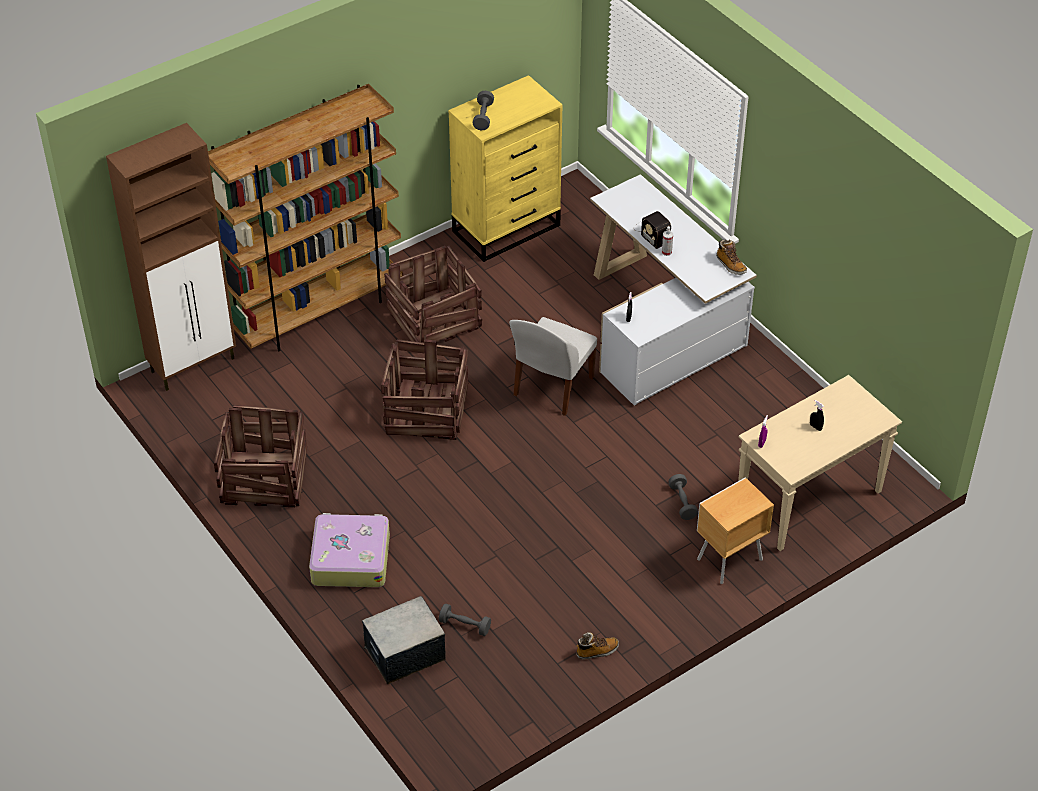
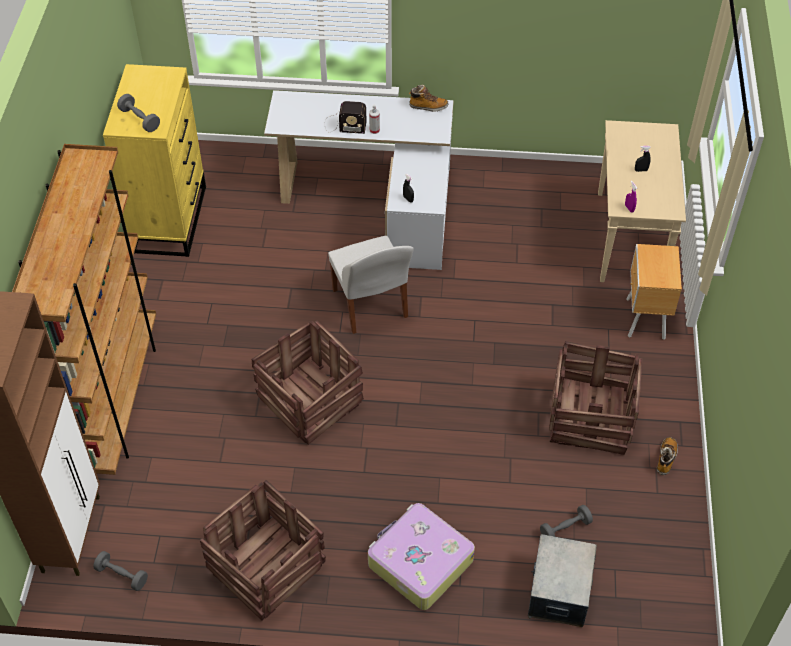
camera: 50 degrees left, 5 degrees up
crate [384,246,482,343] -> crate moved to [549,341,642,455]
grey dumbbell [668,474,698,520] -> grey dumbbell moved to [93,551,148,591]

